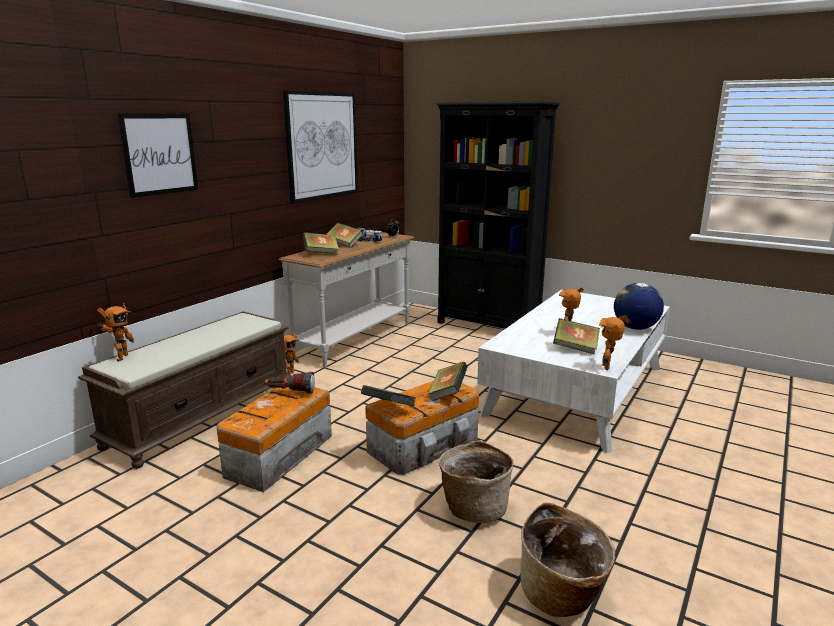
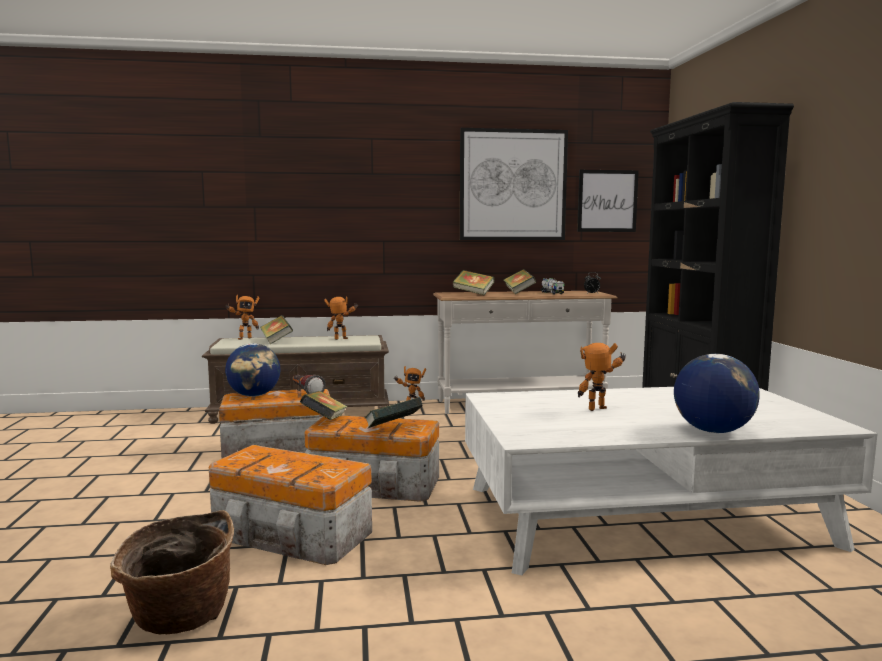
camera: 50 degrees right, 10 degrees down
picture [117,113,198,198] -> picture moved to [577,170,639,232]
basket [439,440,514,523] -> storage box [209,445,372,565]
book [553,318,600,355] -> book moved to [260,315,293,344]
toy robot [599,315,627,370] -> toy robot moved to [324,296,358,340]
none -> globe [225,343,280,397]

